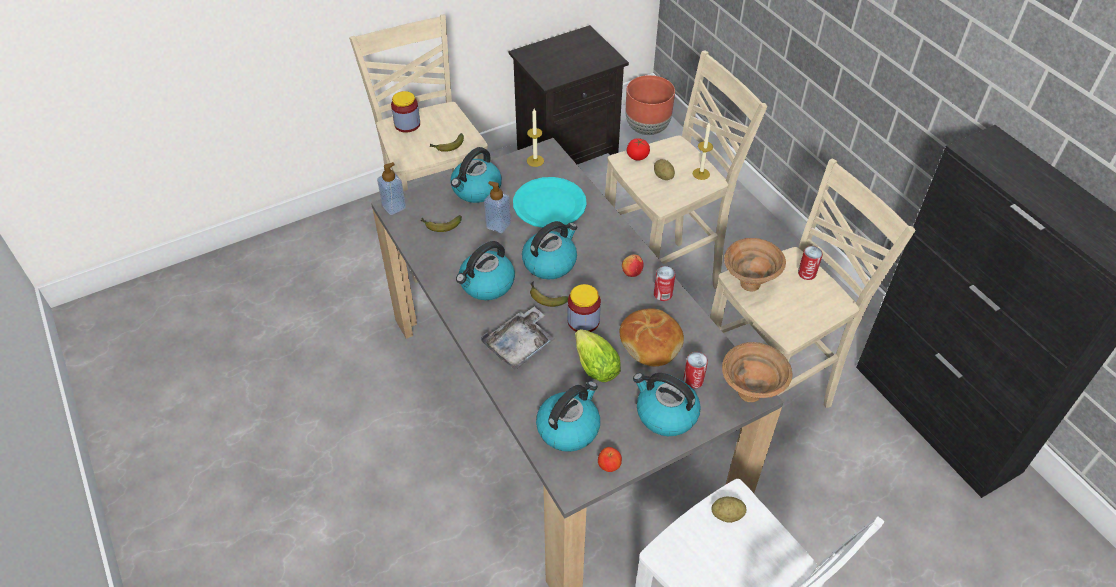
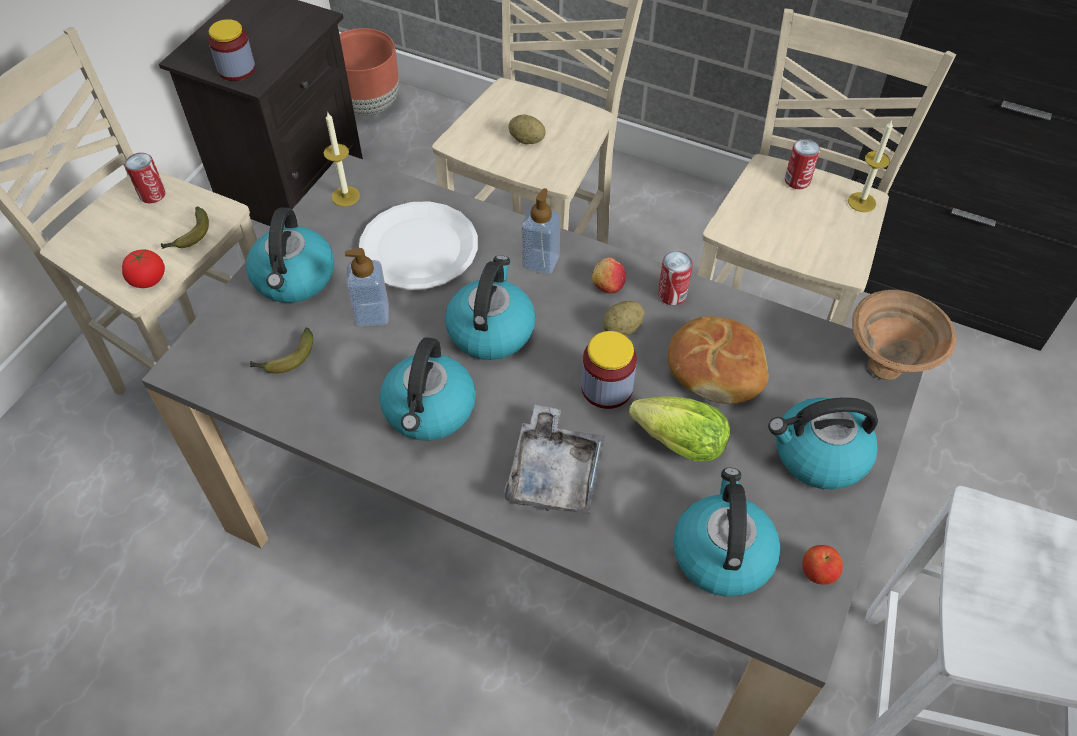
camera: 35 degrees left, 5 degrees up
soap dispenser [377,162,406,215] -> soap dispenser moved to [522,188,560,274]
jar [391,91,420,133] -> jar moved to [208,19,256,81]
turquoise plate [513,177,587,228] -> white plate [359,201,478,290]
banana [530,282,569,307] -> none
tomato [627,138,650,161] -> tomato moved to [122,249,165,288]
can [683,352,708,389] -> can moved to [125,153,166,203]
candle [692,123,713,180] -> candle moved to [848,120,893,212]
potato [711,497,747,523] -> potato moved to [603,301,644,336]
brown bowl [724,238,786,292] -> none

